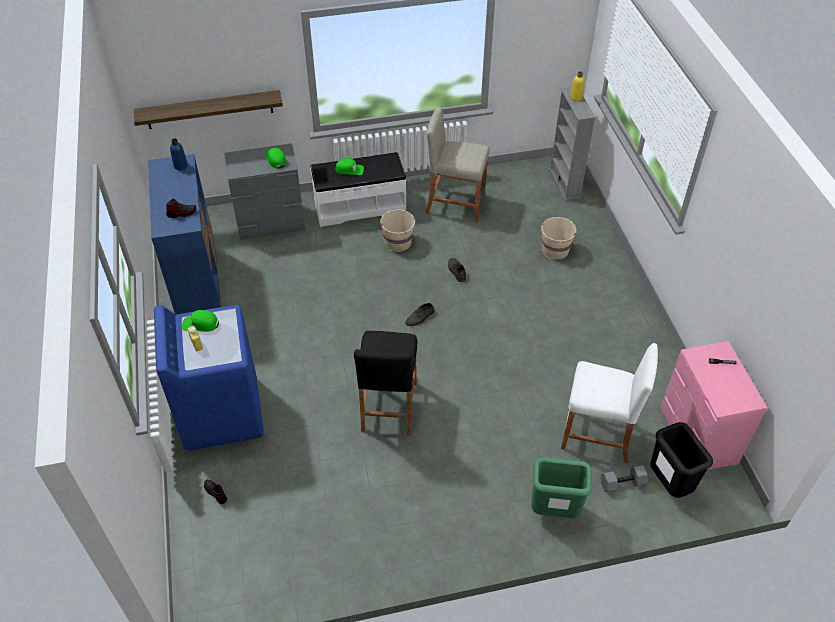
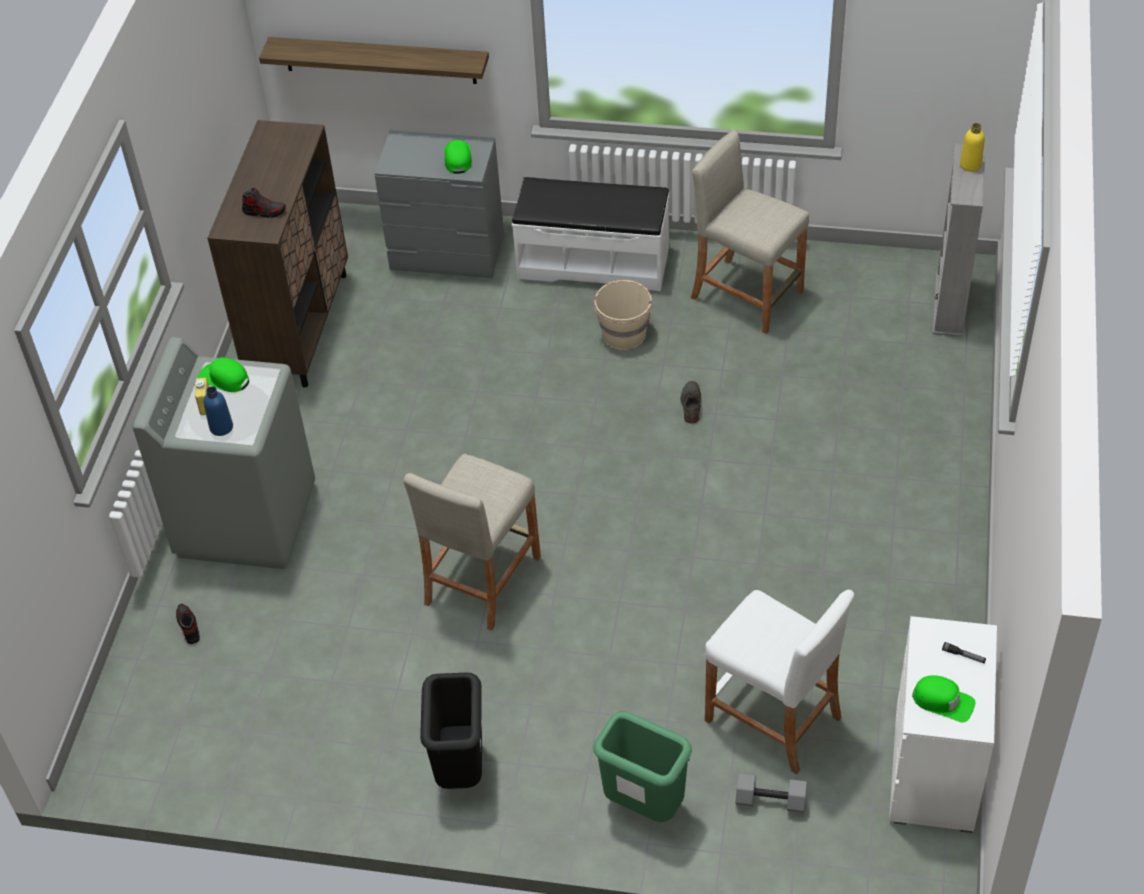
camera: 25 degrees right, 0 degrees up
blue cabinet [148,154,221,314] -> brown cabinet [207,120,348,387]
blue washing machine [154,305,264,451] -> grey washing machine [133,337,315,569]
blue bottle [170,138,188,170] -> blue bottle moved to [204,386,233,436]
green cap [336,158,364,175] -> green cap moved to [912,675,975,723]
black stool [354,331,417,435] -> beige stool [403,454,541,631]
grey shoe [405,303,435,326] -> none
beige bucket [540,217,577,259] -> none
black trash can [650,422,713,498] -> black trash can moved to [420,673,482,789]
pink dresser [660,341,767,470] -> white dresser [889,616,997,833]

